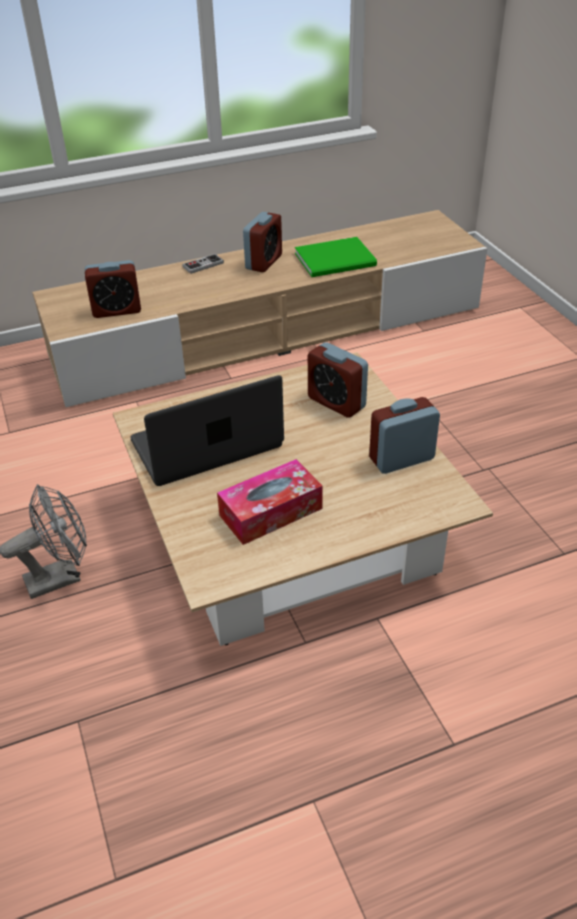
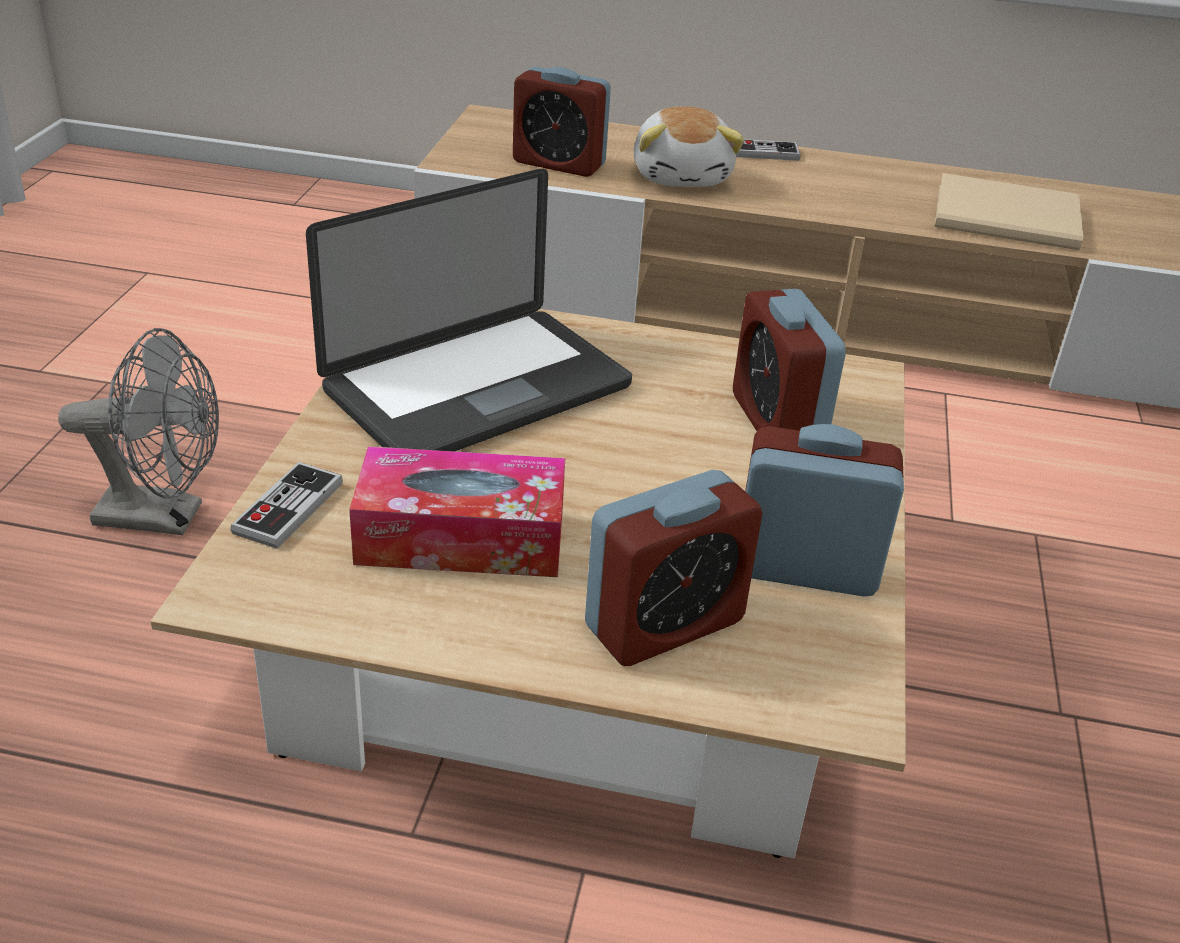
camera: 30 degrees right, 5 degrees down
laptop [130,375,284,486] -> laptop turned 135 degrees clockwise [306,169,632,451]
alarm clock [243,212,282,272] -> alarm clock moved to [585,470,762,666]
green book [295,237,377,277] -> beige book [934,173,1083,250]
none -> game controller [230,462,343,549]
none -> plush toy [634,107,744,187]

